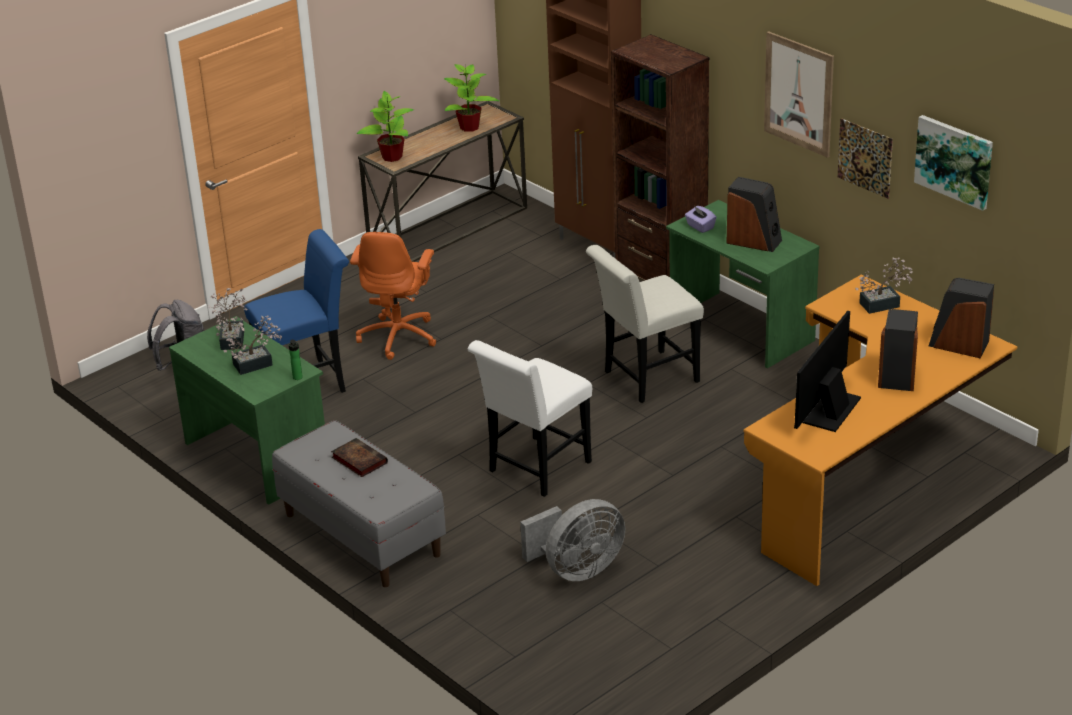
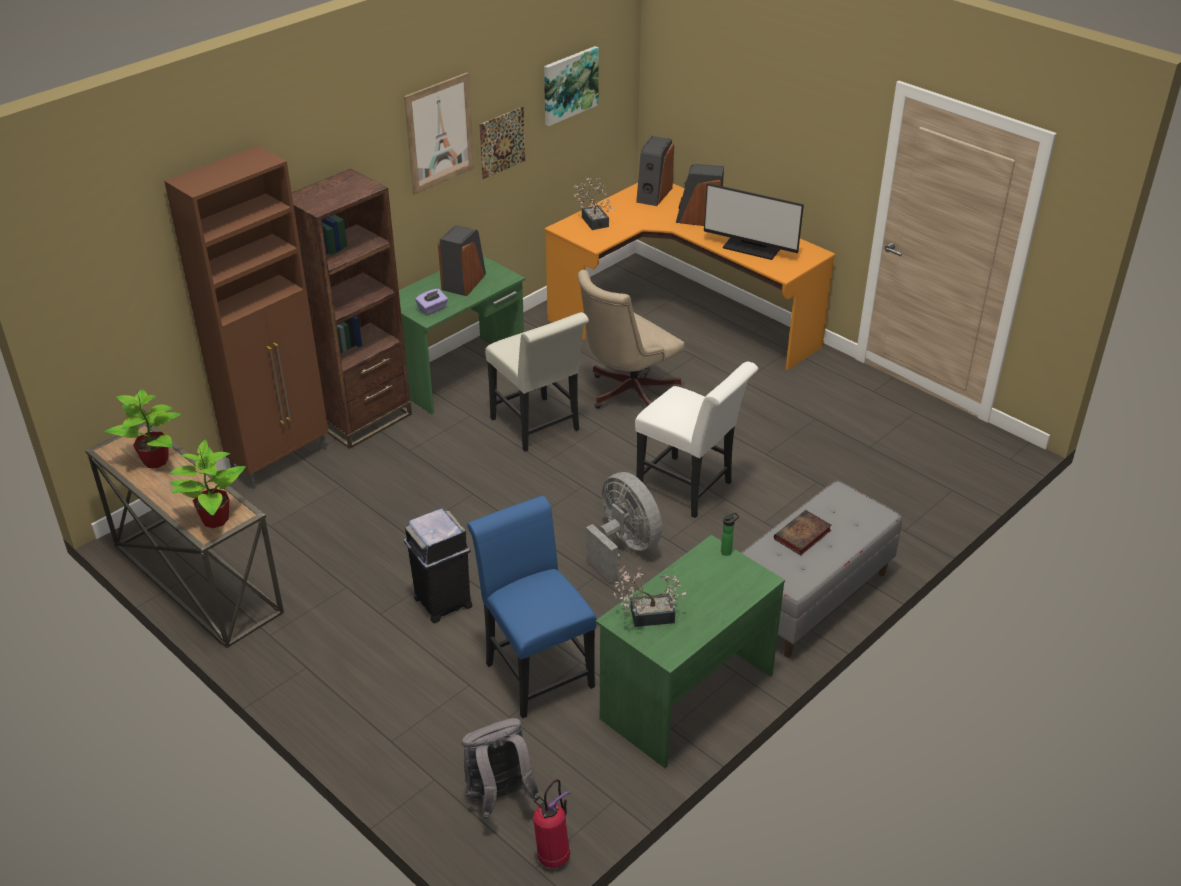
camera: 95 degrees left, 5 degrees up
potted plant [223,315,282,375] -> none
orange office chair [350,232,436,360] -> black trash can [404,508,472,623]
grey fan [520,499,625,581] -> grey fan moved to [586,472,662,582]
none -> fire extinguisher [533,779,570,868]
none -> beige office chair [577,270,685,409]

